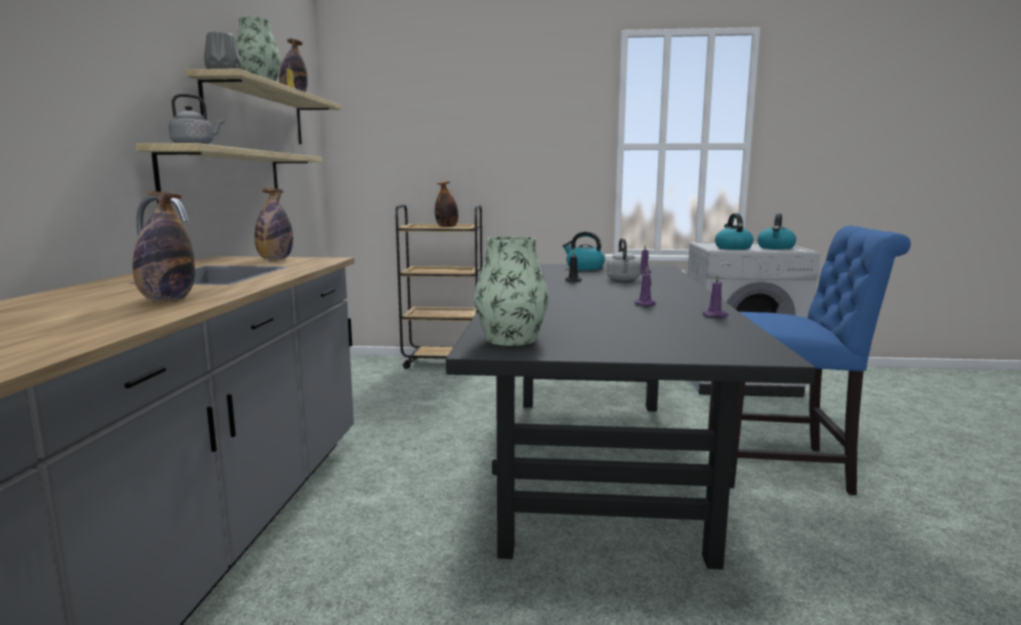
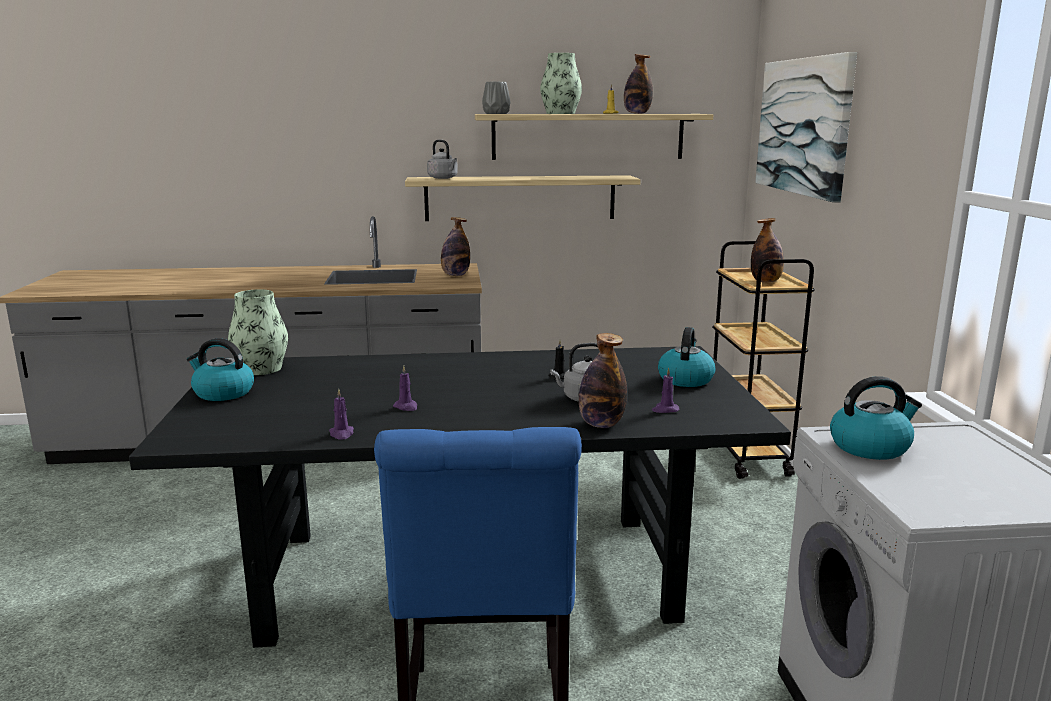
camera: 80 degrees right, 5 degrees up
bottle [133,191,195,301] -> bottle moved to [579,333,627,428]
kettle [757,213,796,249] -> kettle moved to [187,338,254,401]
none -> picture [755,52,857,202]

